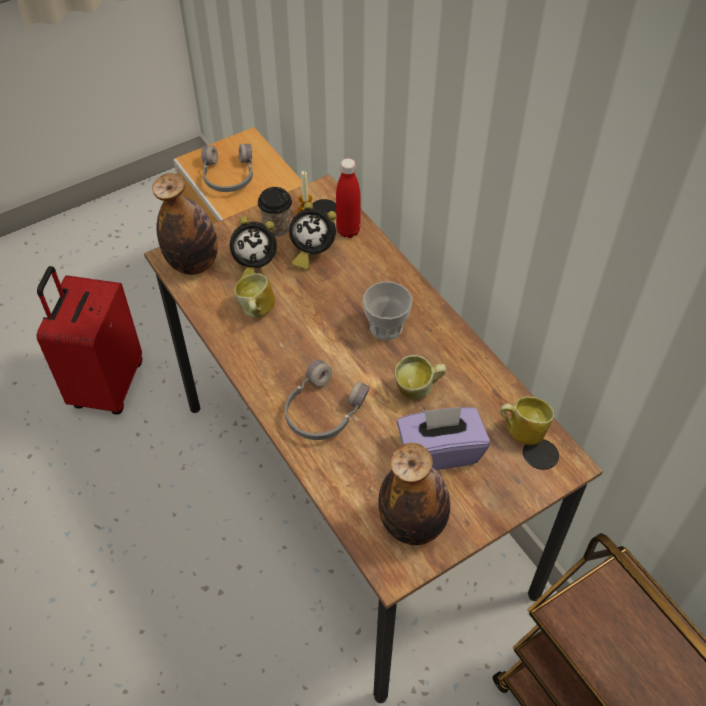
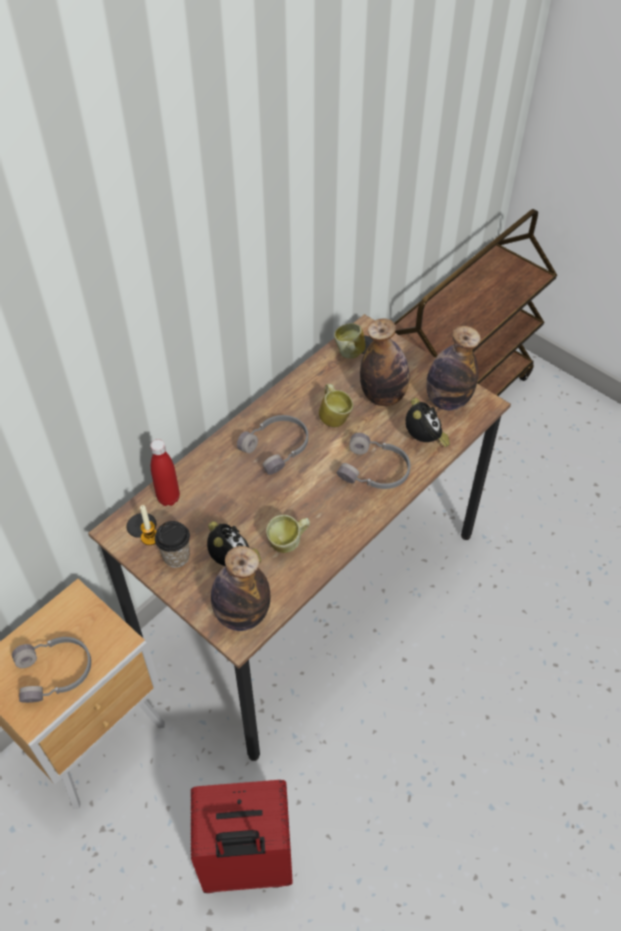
camera: 105 degrees left, 0 degrees up
alarm clock [289,202,337,270] -> alarm clock moved to [405,398,450,447]
cup [363,281,412,340] -> grey headphones [237,415,308,475]
purple tissue box [397,407,490,470] -> bottle [360,318,410,406]

